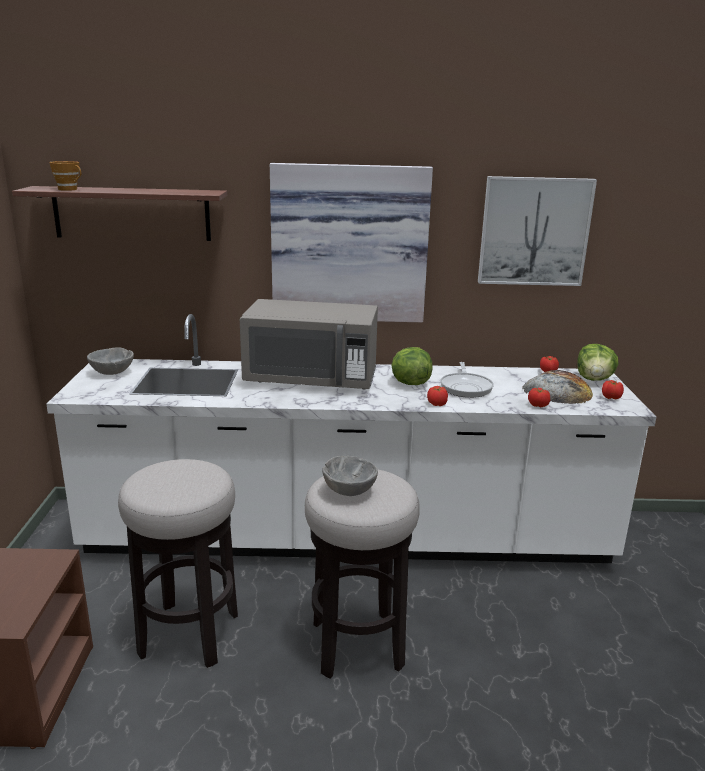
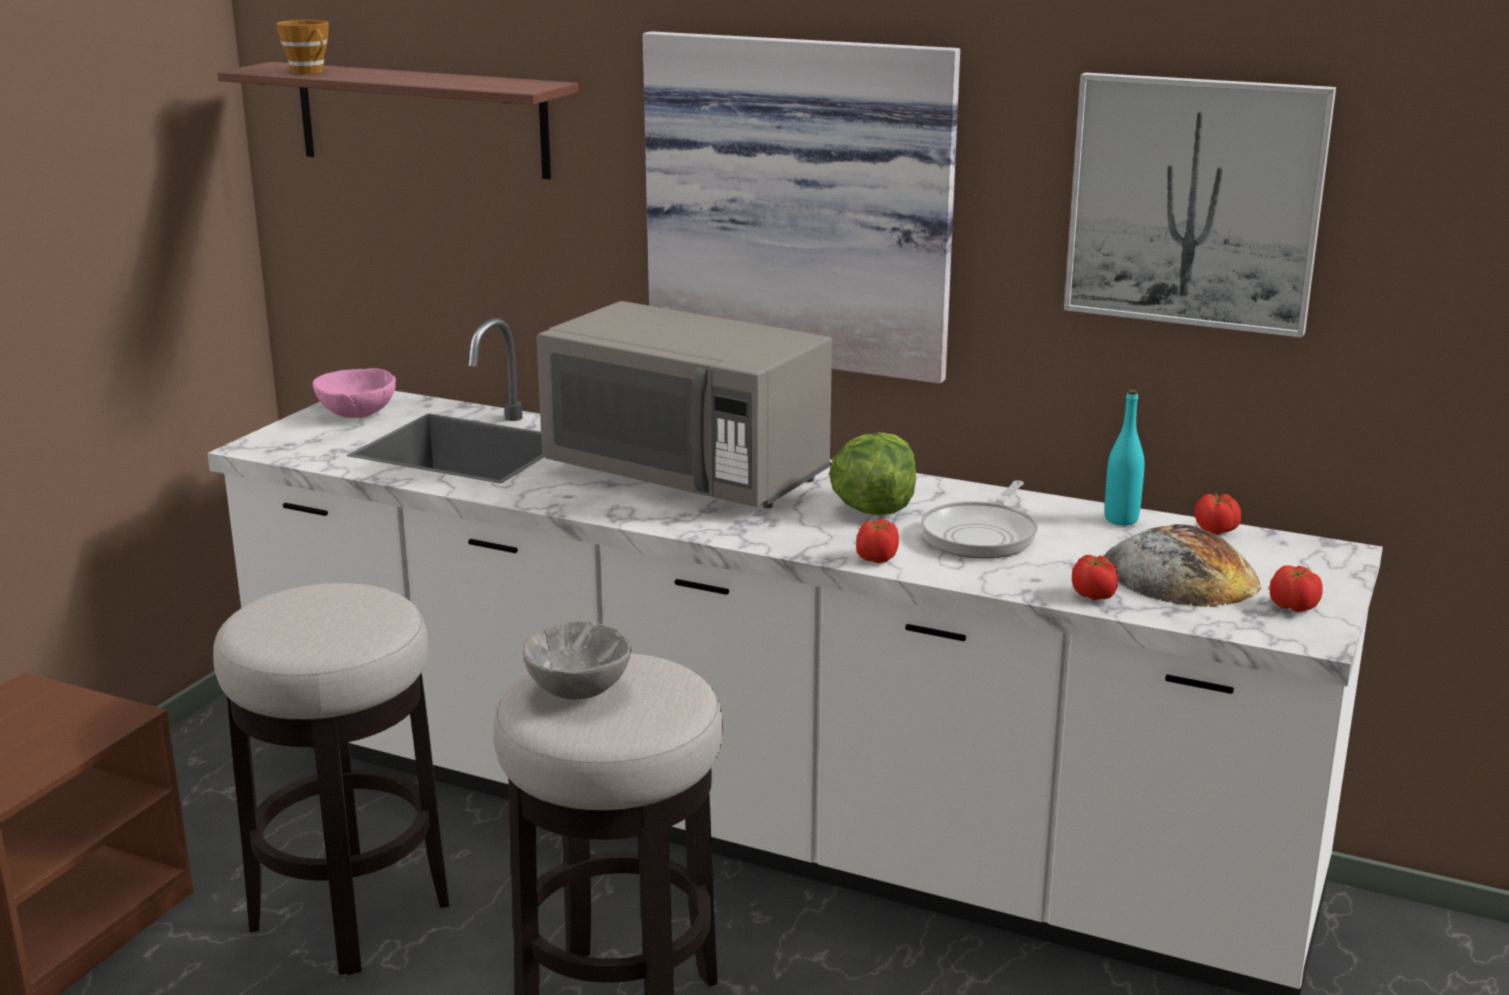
camera: 25 degrees right, 0 degrees up
grey bowl [87,347,134,375] -> pink bowl [312,368,396,418]
lettuce [577,344,619,381] -> none
none -> turquoise bottle [1105,390,1144,525]

